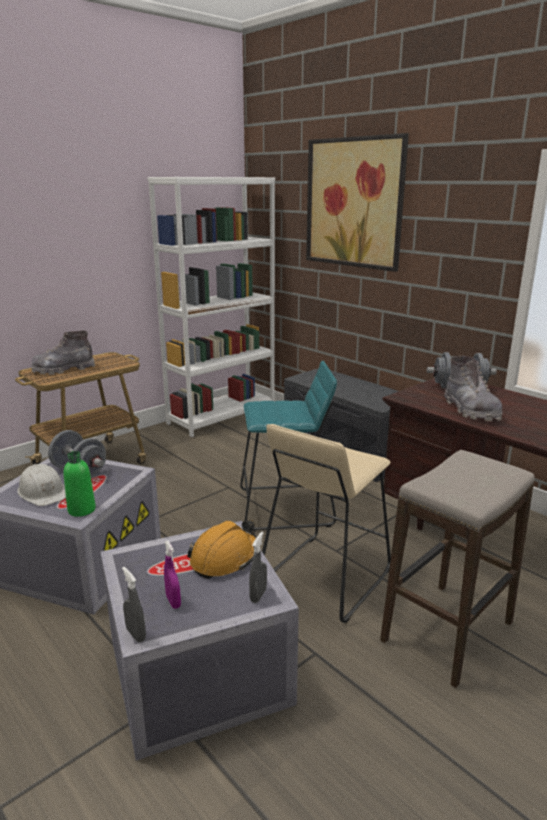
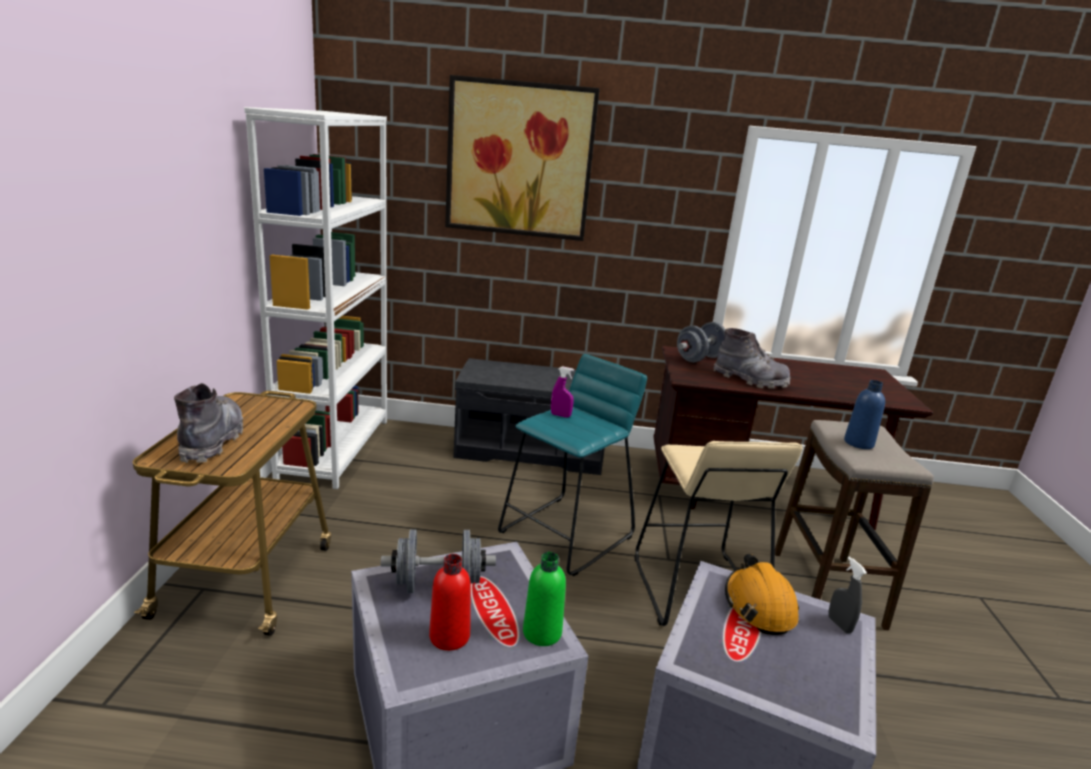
camera: 45 degrees left, 0 degrees up
white hard hat [17,464,66,506] -> red bottle [429,554,471,651]
grey boot [31,330,95,375] -> grey boot turned 150 degrees clockwise [174,383,243,463]
grey spray bottle [122,567,146,642] -> none
purple spray bottle [164,541,181,609] -> purple spray bottle moved to [551,366,574,417]
none -> blue bottle [844,380,885,449]

